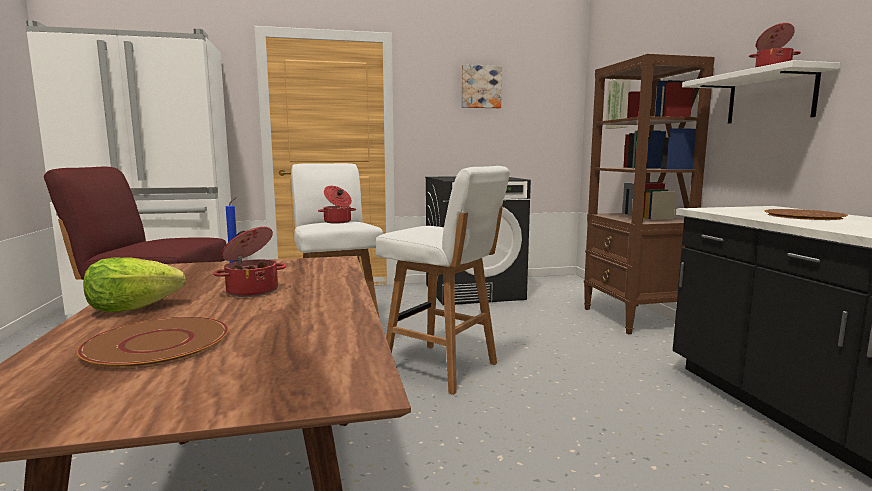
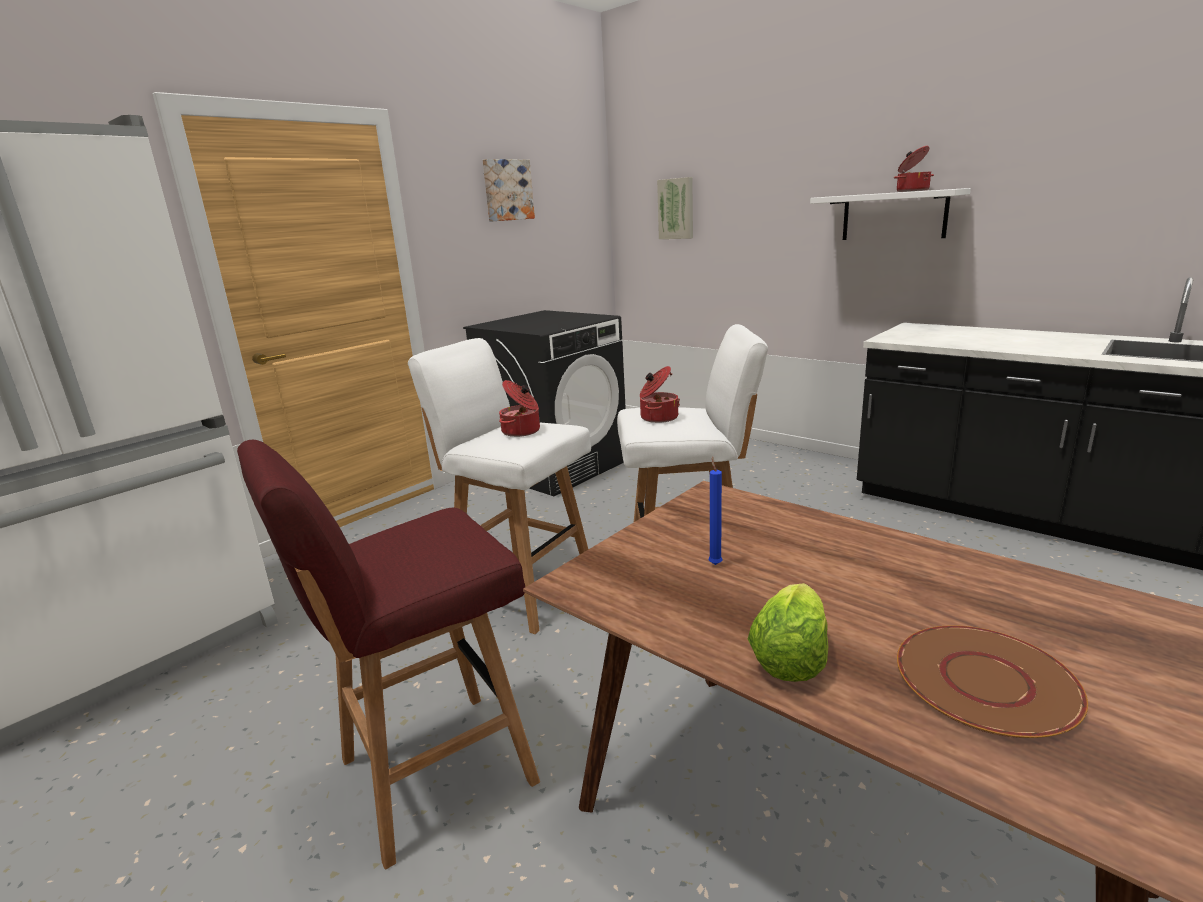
camera: 35 degrees left, 10 degrees up
cooking pot [213,227,287,297] -> cooking pot moved to [640,366,680,423]
brown bookcase [584,54,715,334] -> none
brown plate [764,209,848,220] -> none

